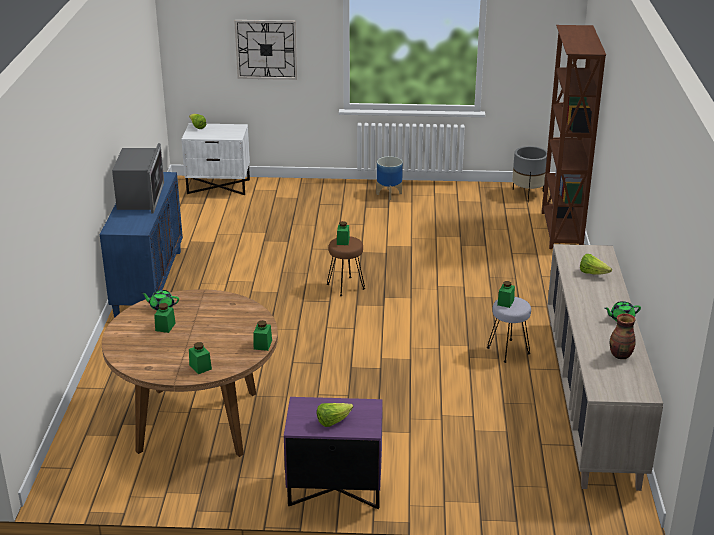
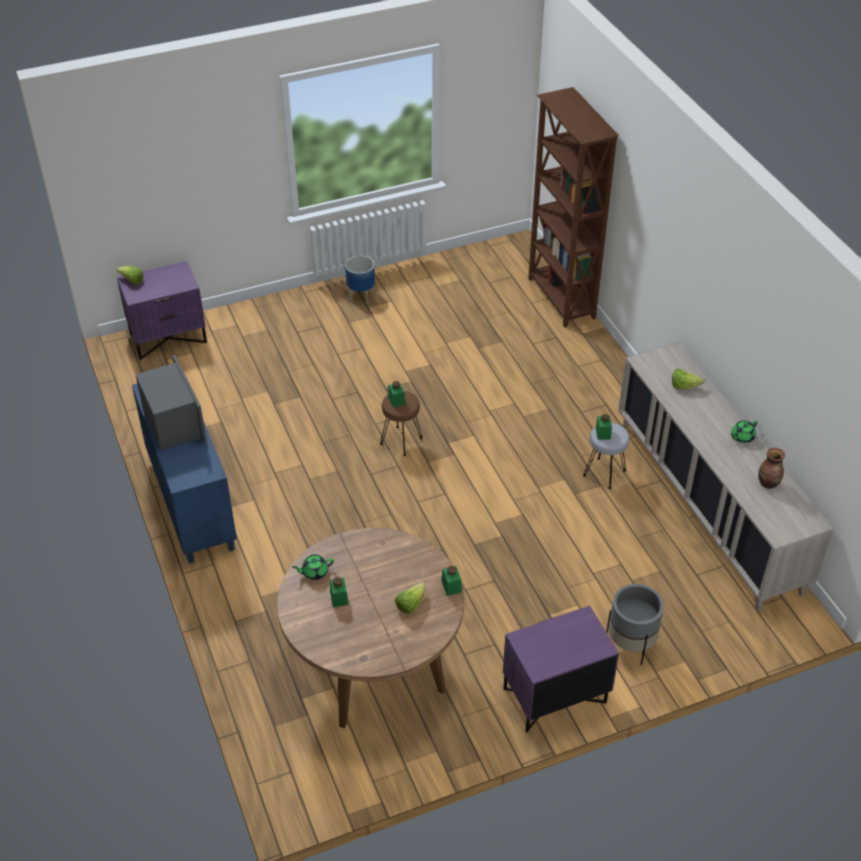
camera: 25 degrees left, 15 degrees up
white nightstand [182,123,250,195] -> purple nightstand [117,261,207,360]
green jar [189,342,212,374] -> none
wall clock [234,20,297,80] -> none
lettuce [317,403,353,427] -> lettuce moved to [395,582,425,614]
grey planter [512,146,547,201] -> grey planter moved to [607,584,664,665]

